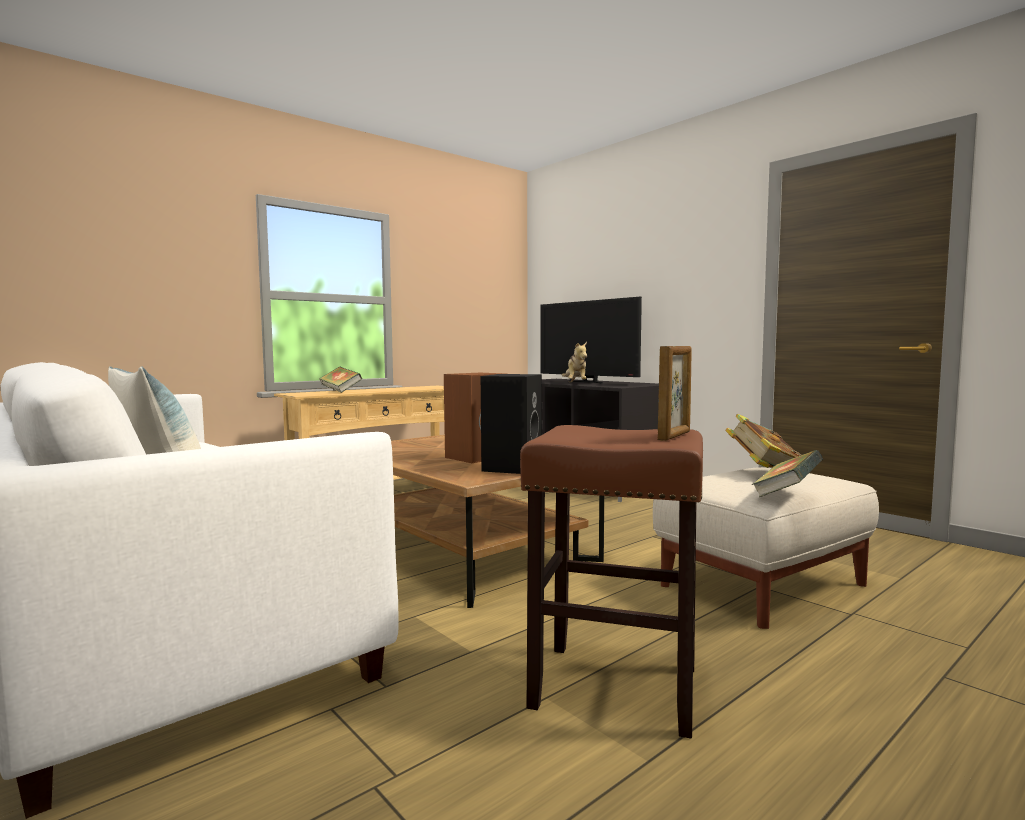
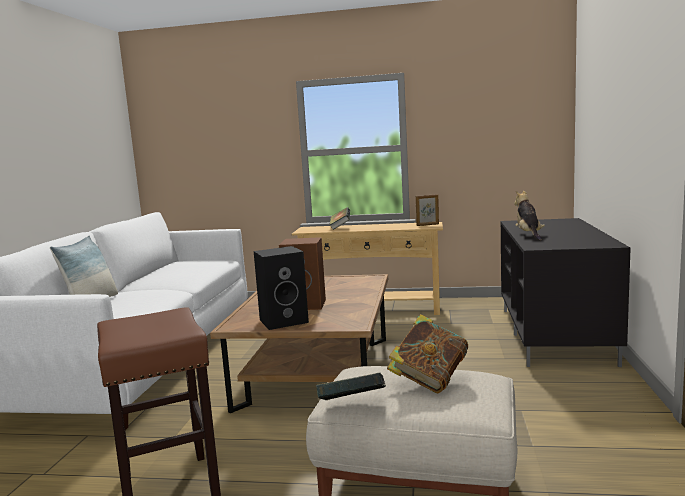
camera: 50 degrees right, 5 degrees up
television [541,297,642,383] -> none
plush toy [562,342,587,383] -> plush toy turned 135 degrees clockwise [514,190,545,240]
picture frame [658,346,692,441] -> picture frame moved to [416,194,439,226]

